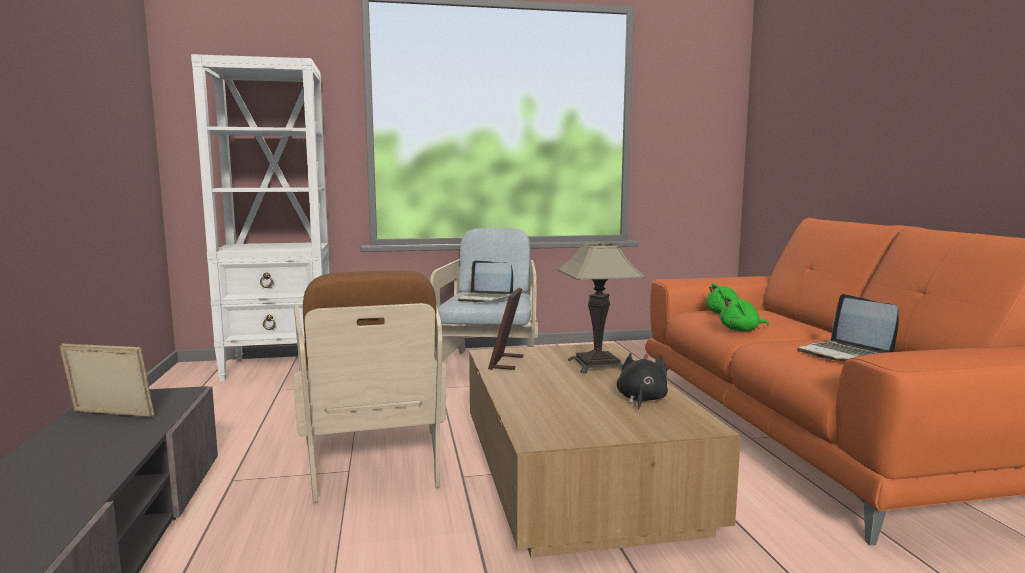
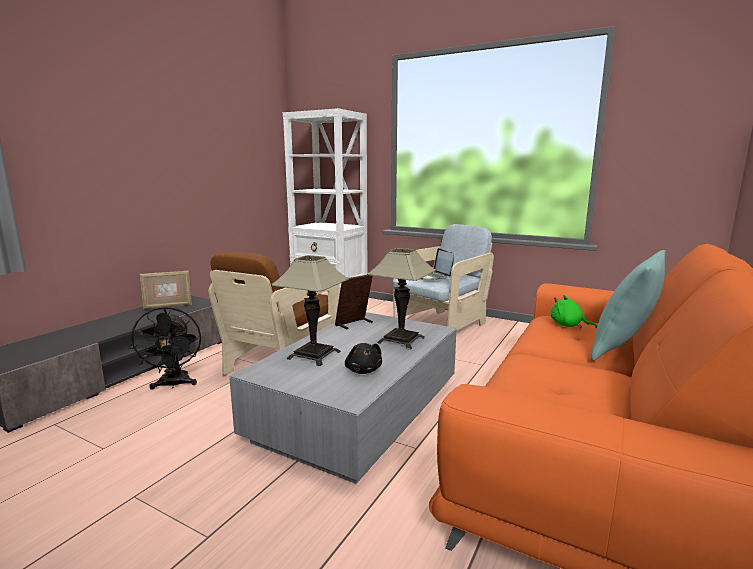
camera: 40 degrees right, 5 degrees up
picture frame [60,343,155,417] -> picture frame turned 105 degrees clockwise [140,270,192,310]
brown coffee table [469,343,741,558] -> grey coffee table [229,312,456,484]
black plush toy [617,353,668,409] -> black plush toy turned 105 degrees clockwise [345,343,382,374]
green plush toy [720,295,769,331] -> none
laptop [797,294,899,360] -> none
none -> black fan [129,307,201,390]
none -> table lamp [271,255,349,366]
none -> turquoise pillow [591,250,666,361]

